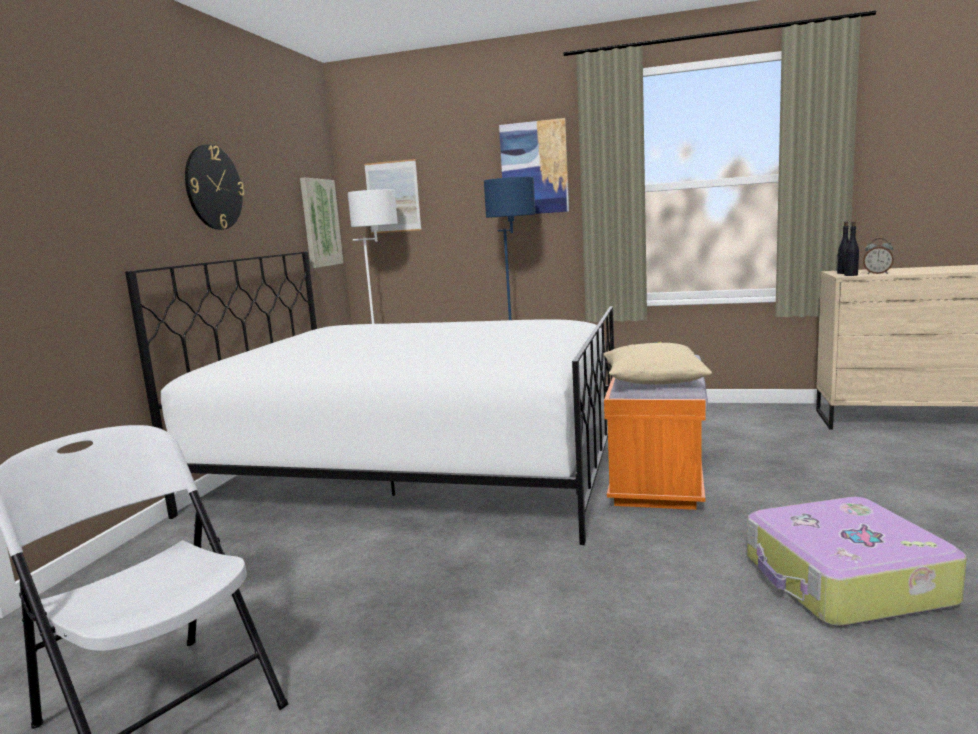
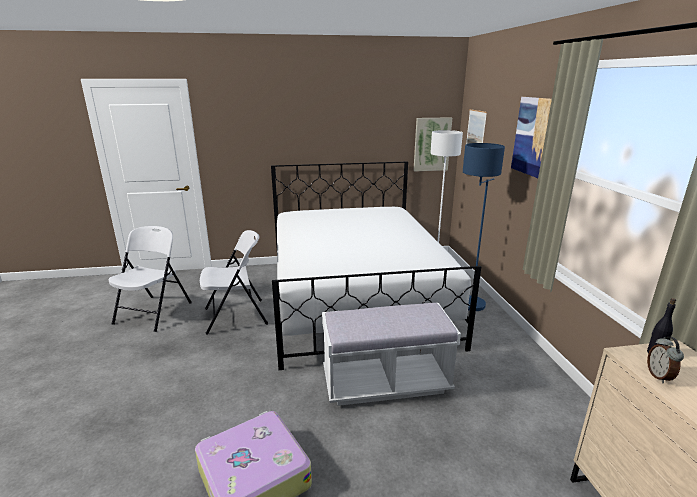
camera: 65 degrees right, 10 degrees up
wall clock [185,144,244,230] -> none
beige pillow [603,342,712,384] -> none
orange bench [604,355,708,510] -> white bench [322,303,461,406]
black bottle [844,222,859,276] -> none
none -> white chair [200,230,268,335]

